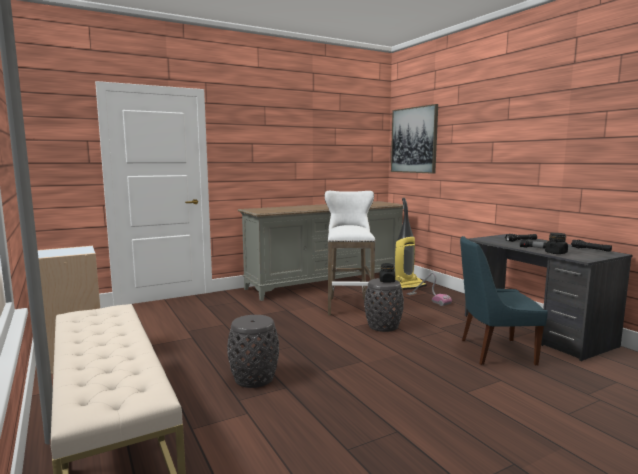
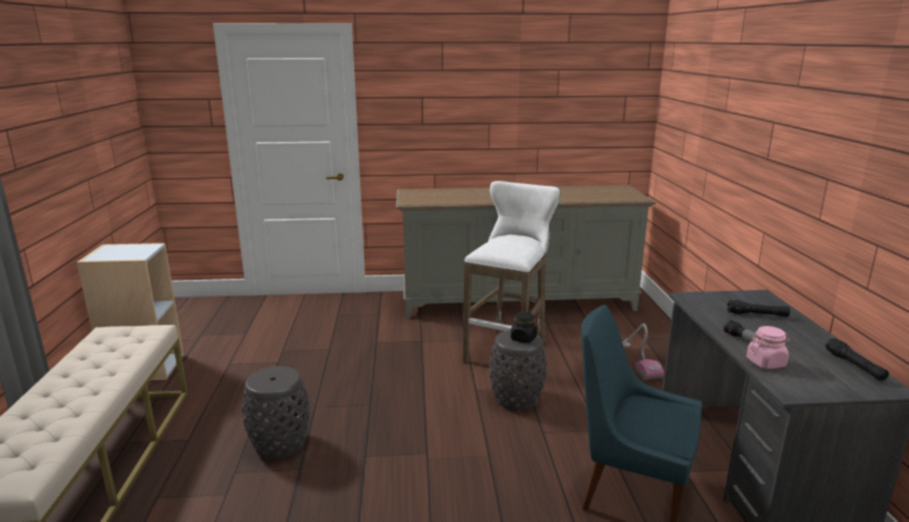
camera: 25 degrees right, 10 degrees up
picture [391,104,438,174] -> none
vacuum cleaner [395,198,427,290] -> none
black jar [545,233,568,254] -> pink jar [746,326,790,369]

